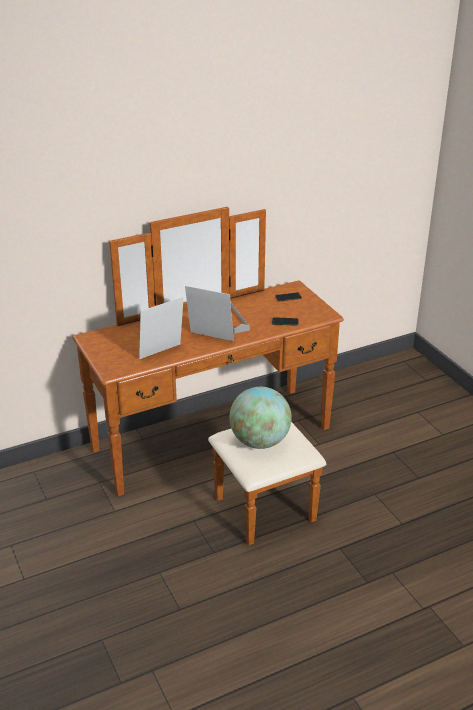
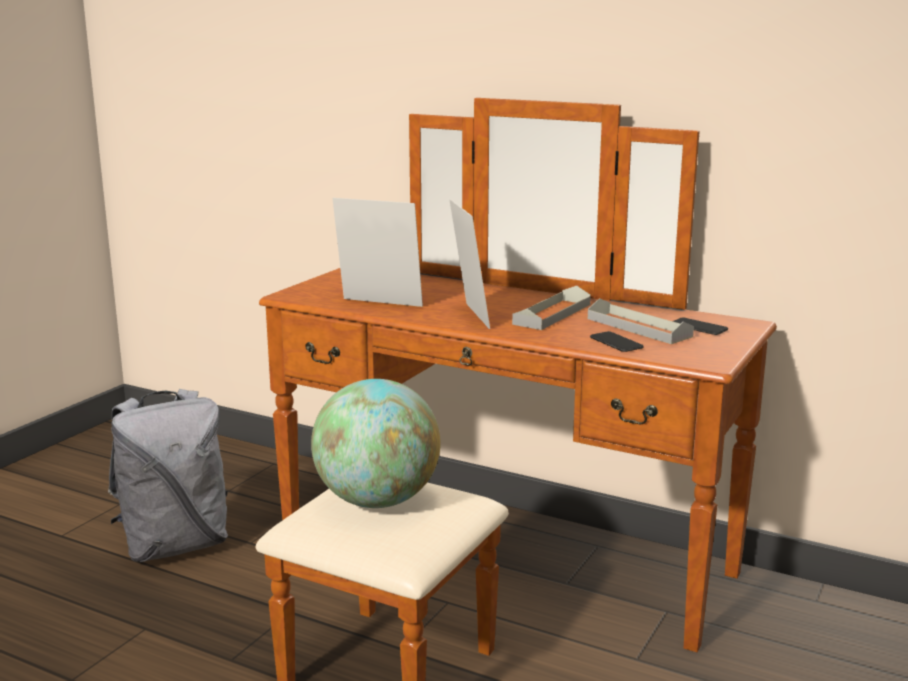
camera: 55 degrees right, 15 degrees down
none -> grey backpack [108,389,228,562]
none -> grey tray [588,298,694,344]

